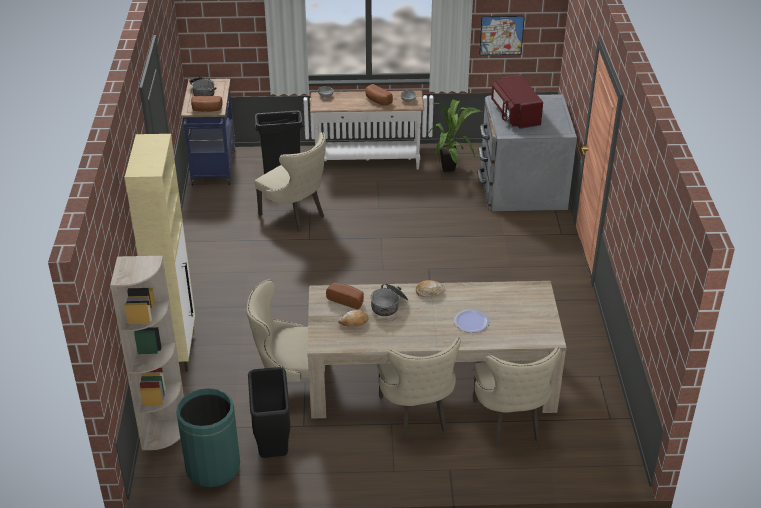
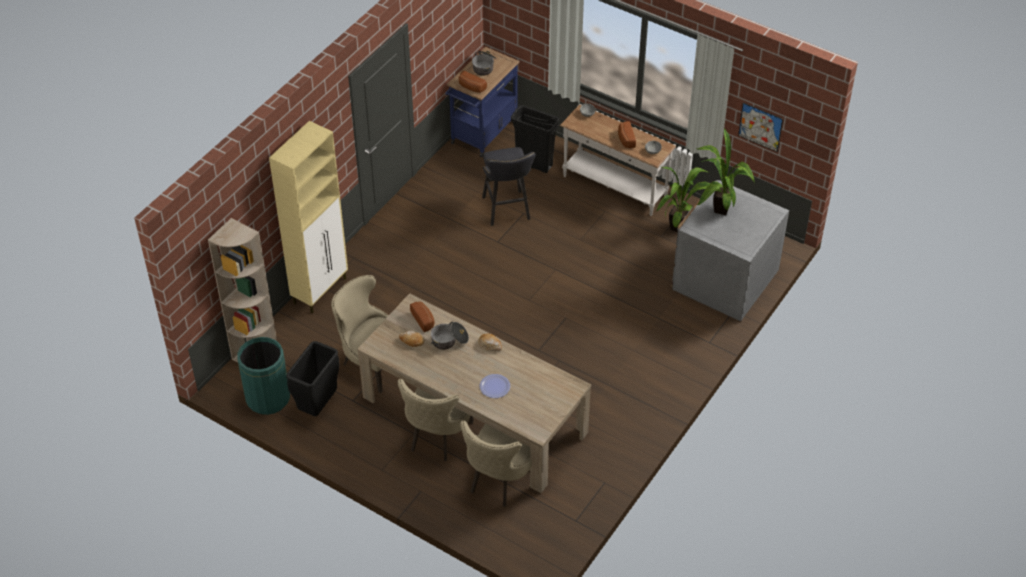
camera: 35 degrees right, 10 degrees up
beige chair [255,132,326,232] -> black stool [482,147,536,226]
red microwave [491,74,543,129] -> potted plant [696,129,754,215]

